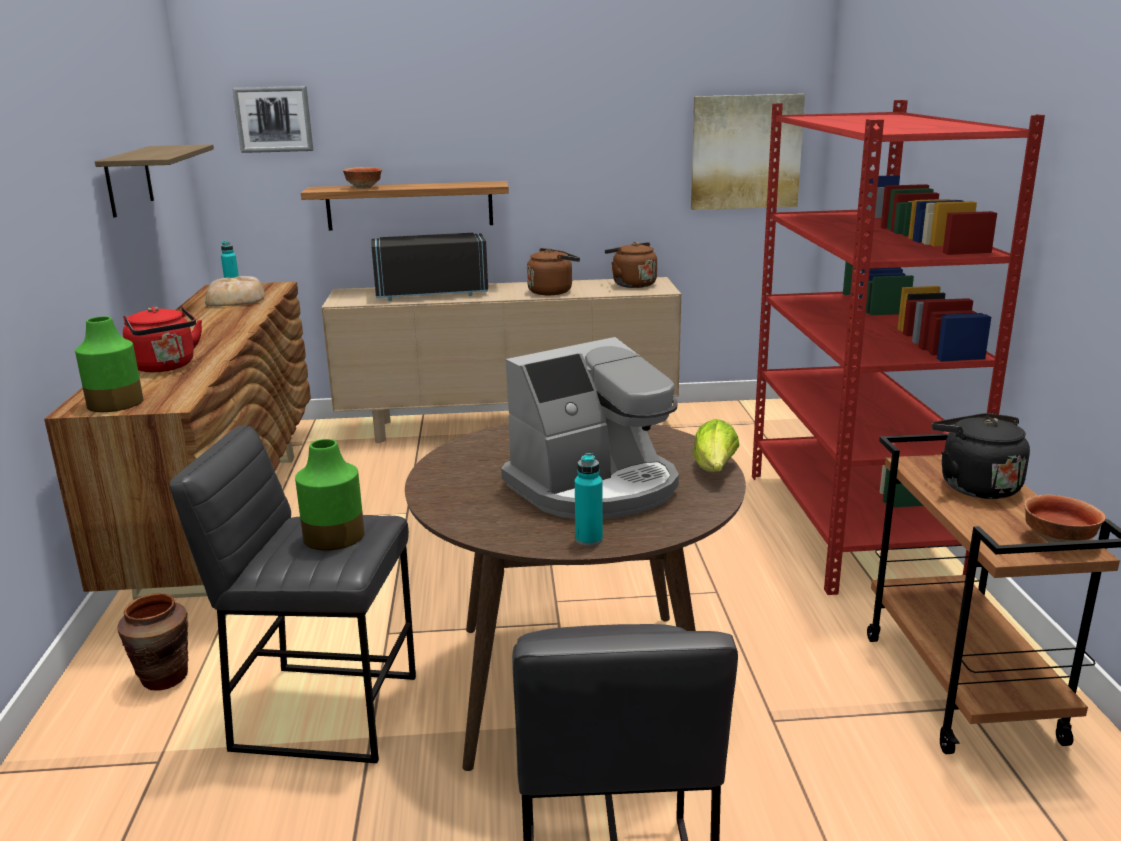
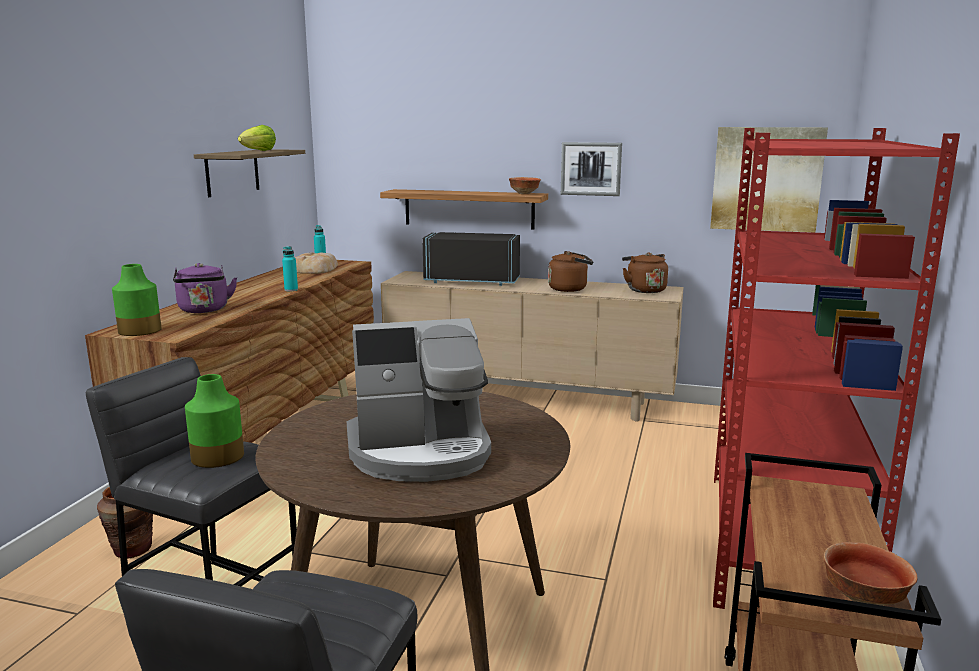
camera: 20 degrees right, 5 degrees down
red kettle [123,306,202,372] -> purple kettle [173,263,237,313]
picture [232,86,313,153] -> picture moved to [561,142,622,196]
bowl [343,167,382,189] -> bowl moved to [509,177,541,194]
turquoise bottle [575,453,603,546] -> turquoise bottle moved to [282,246,298,291]
lettuce [693,419,740,472] -> lettuce moved to [238,125,276,151]
black kettle [932,413,1030,499] -> none

